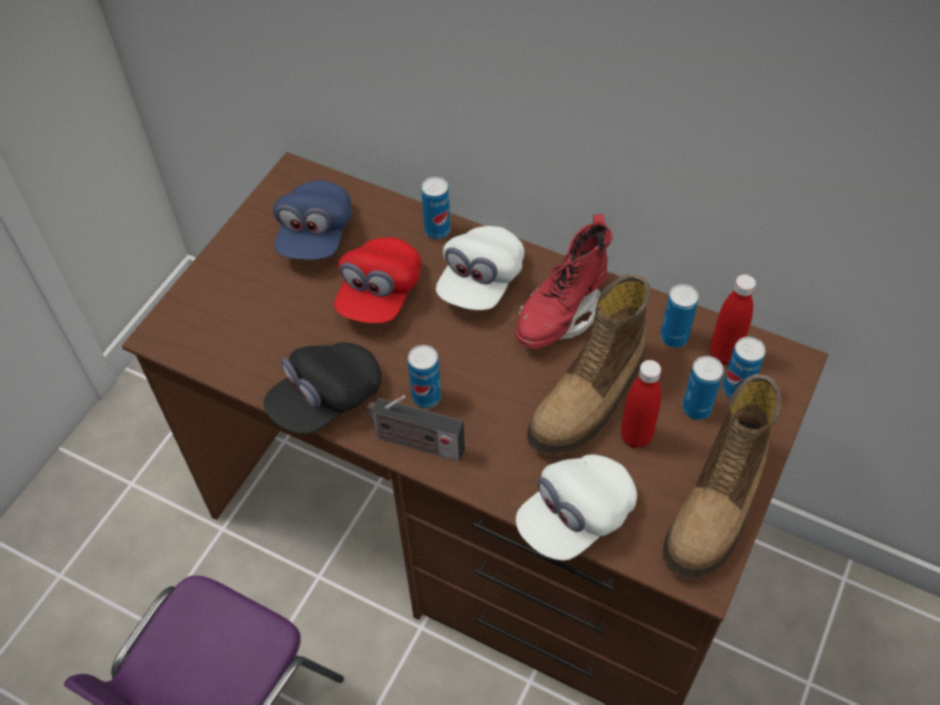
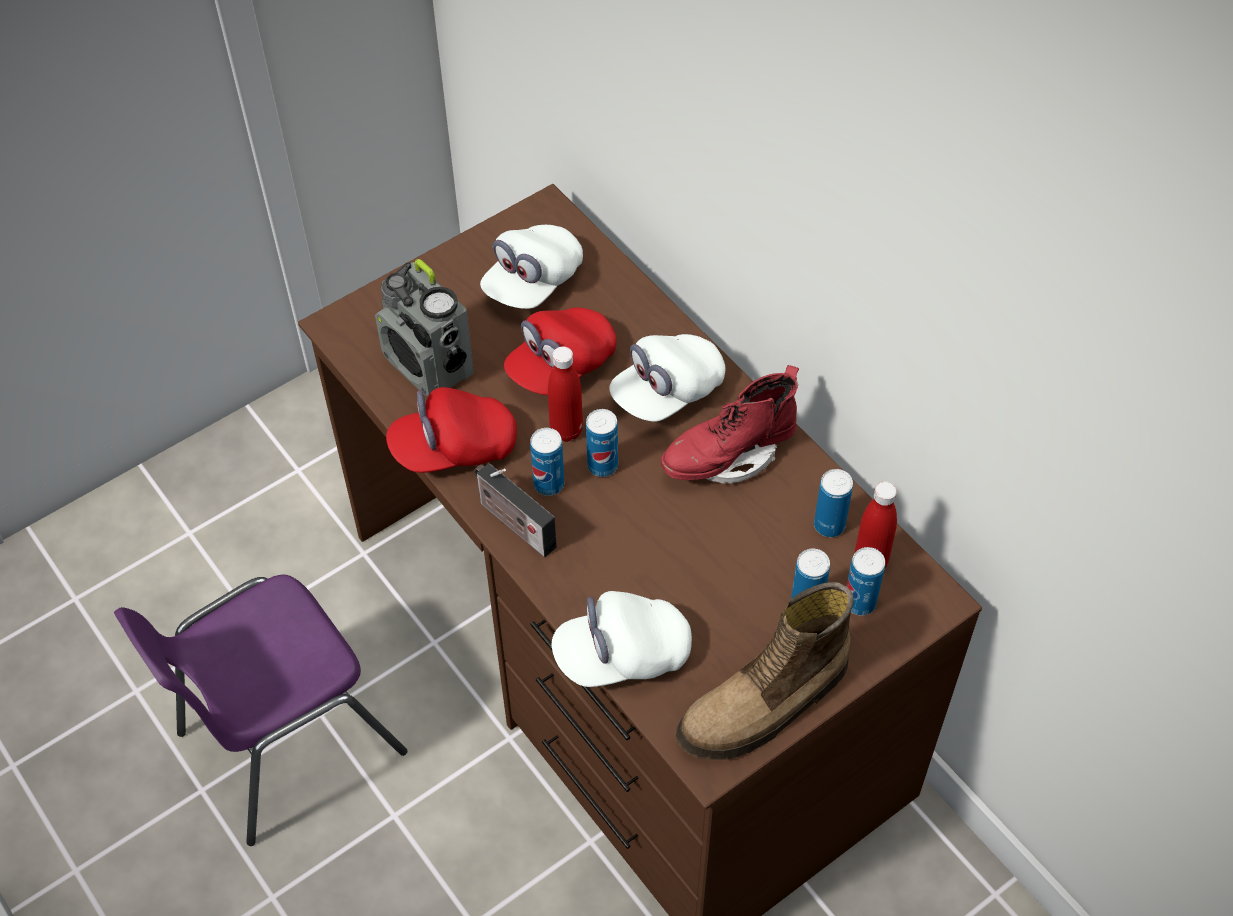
camera: 25 degrees right, 0 degrees up
black cap [264,342,381,434] -> red cap [386,387,517,473]
blue cap [273,180,352,260] -> white cap [480,225,583,309]
can [421,177,451,239] -> can moved to [586,409,618,477]
boot [526,274,650,455] -> none
red bottle [621,360,661,448] -> red bottle moved to [548,346,583,442]
none -> radio [375,259,474,396]

